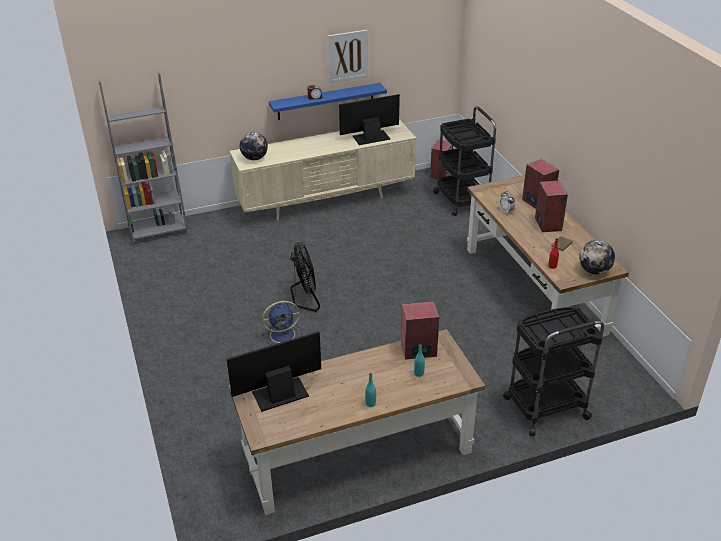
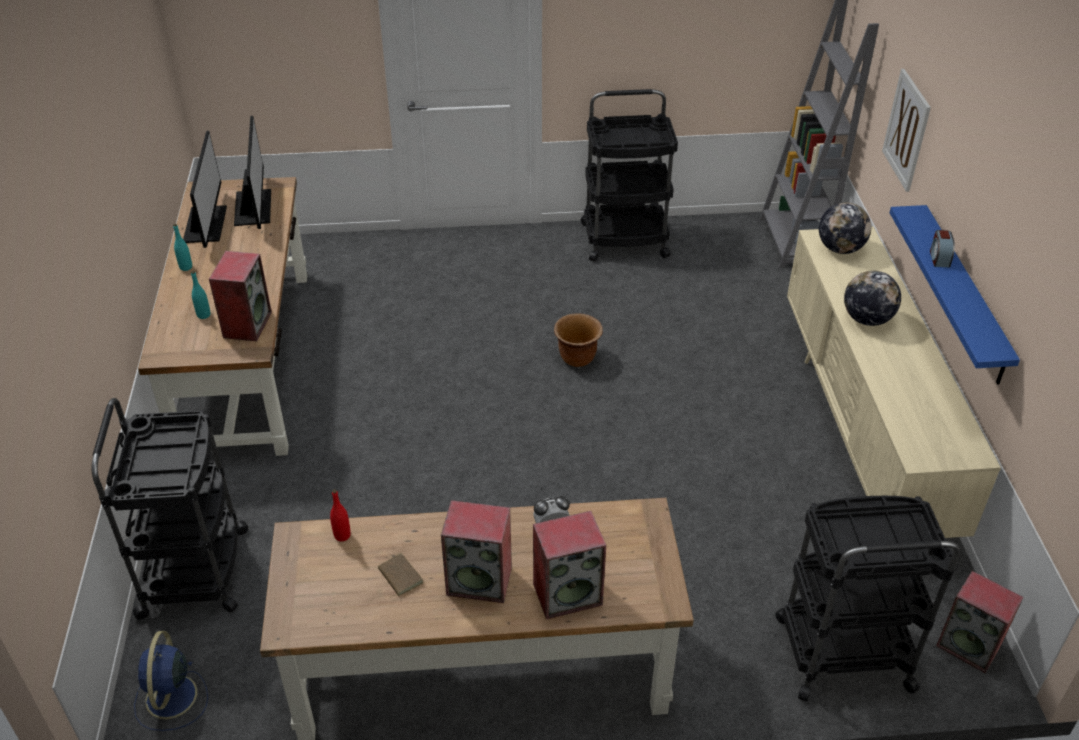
camera: 105 degrees right, 5 degrees up
blue fan [262,301,302,345] -> blue fan moved to [134,631,208,731]
black fan [271,242,320,313] -> brown planter [554,313,603,367]
picture [328,30,368,83] -> picture moved to [882,69,931,192]
monitor [339,94,400,145] -> monitor moved to [183,131,227,248]
globe [579,240,615,275] -> globe moved to [844,271,901,326]
none -> black cart [581,89,678,262]

